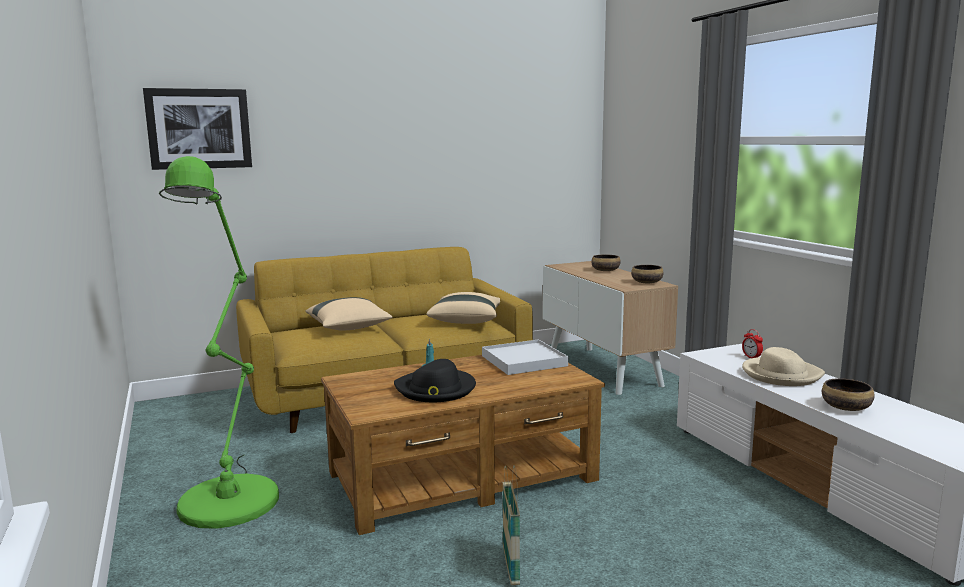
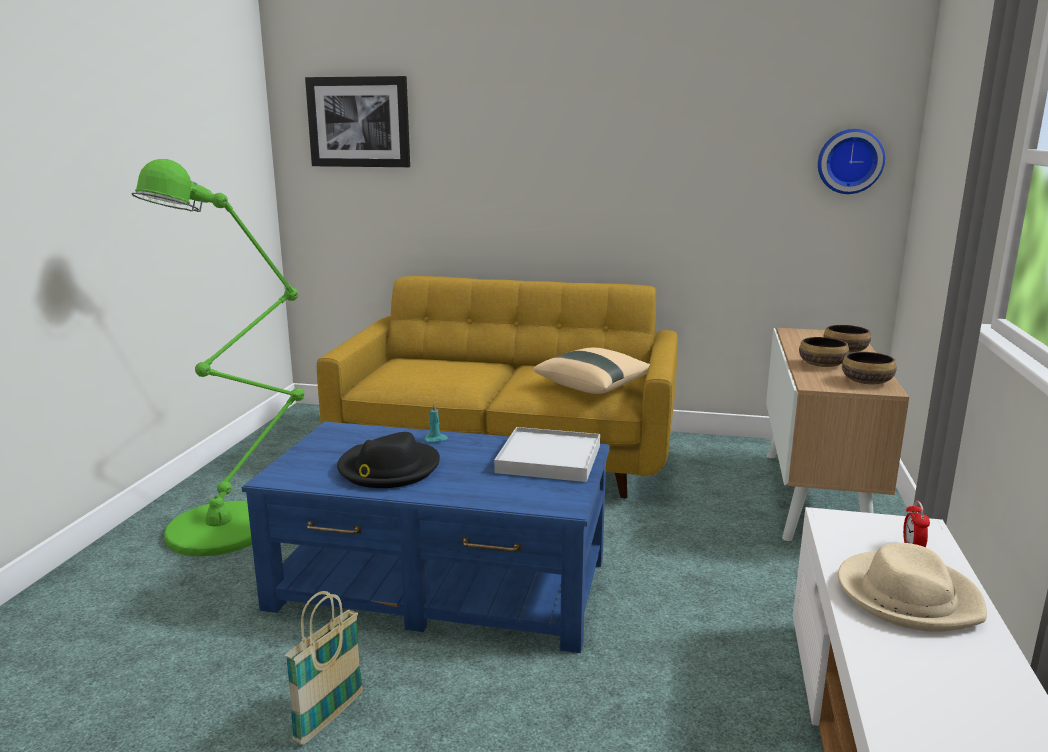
camera: 35 degrees right, 5 degrees up
beige pillow [305,297,393,331] -> none
brown coffee table [321,355,605,535] -> blue coffee table [241,422,610,653]
bowl [822,378,874,411] -> bowl moved to [799,337,849,367]
none -> wall clock [818,129,885,194]

